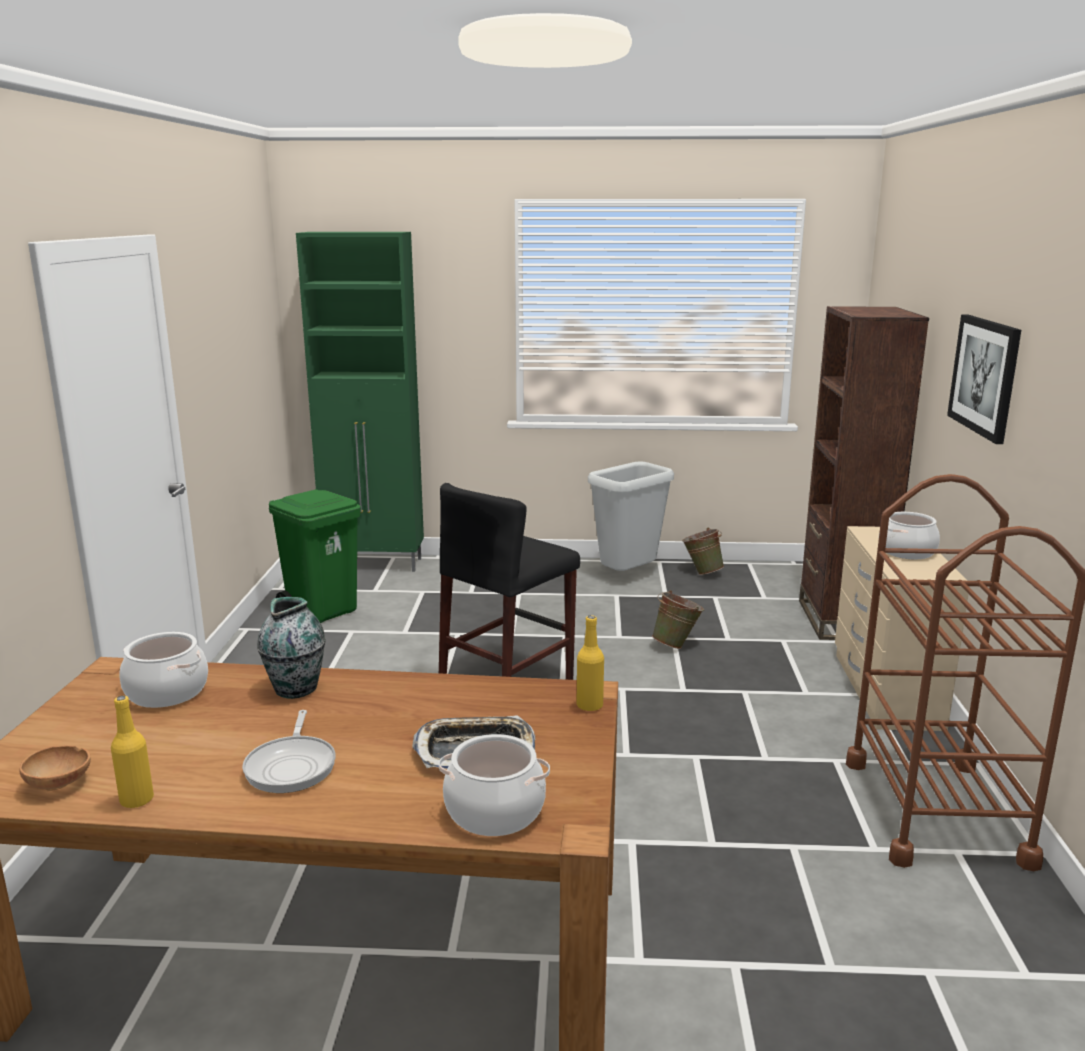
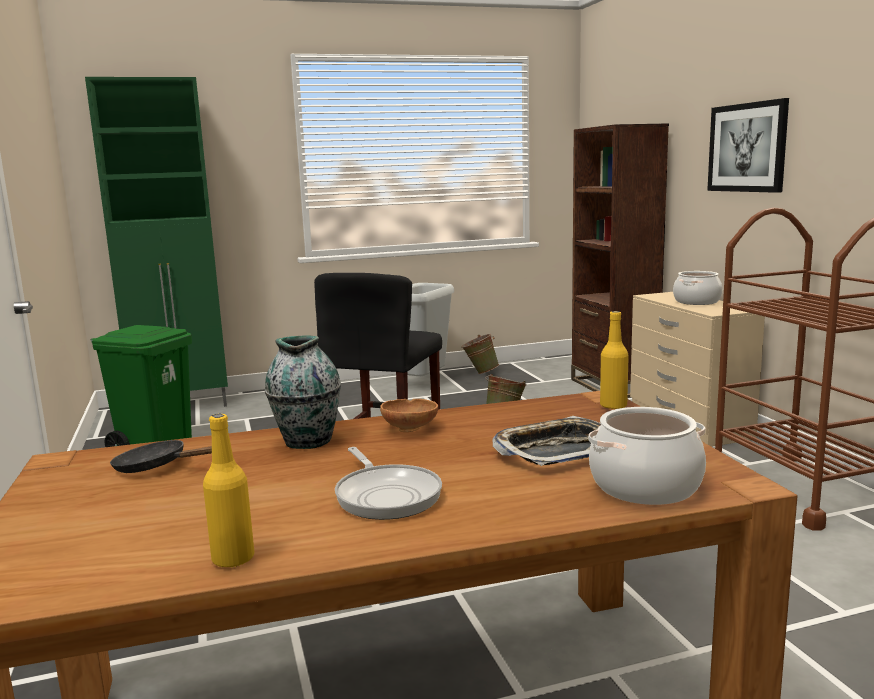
camera: 20 degrees left, 5 degrees down
brown bowl [19,745,91,791] -> brown bowl moved to [380,399,438,432]
cooking pot [119,632,208,708] -> black frying pan [110,440,212,473]

